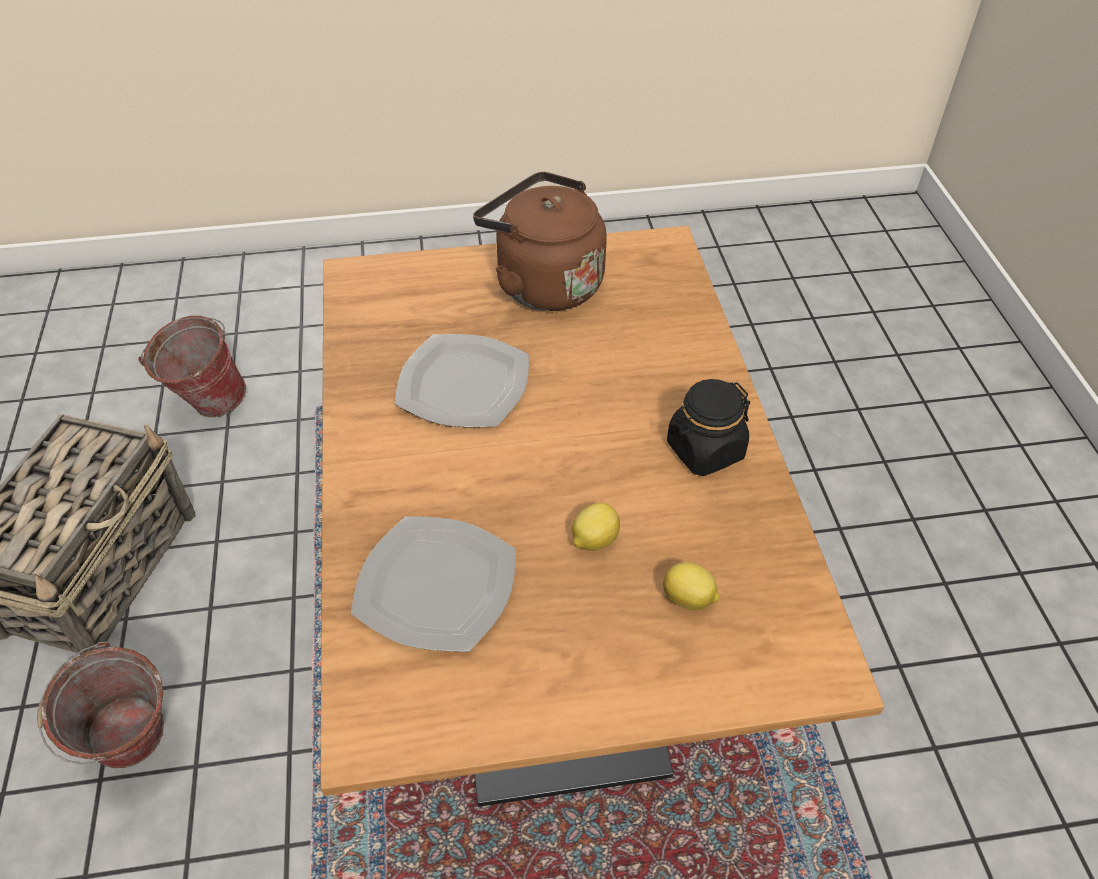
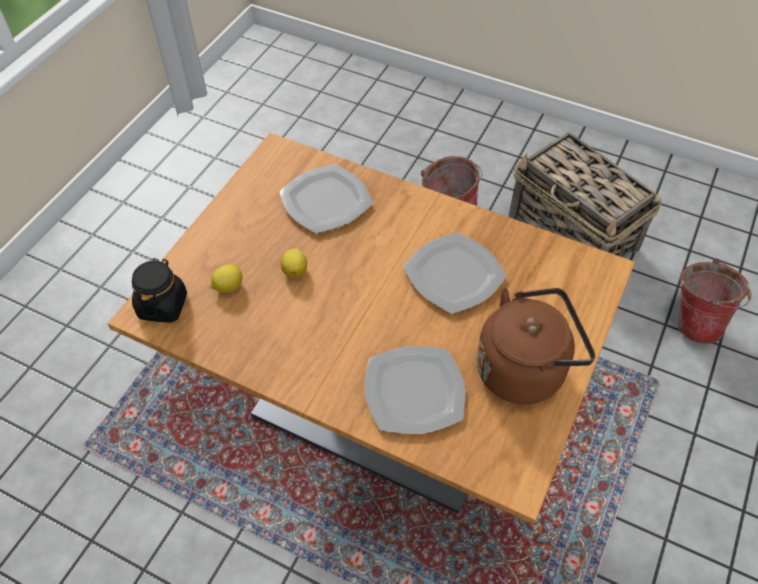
camera: 125 degrees right, 5 degrees up
black jar [667,379,750,476] -> black jar moved to [132,258,187,323]
none -> plate [364,346,465,434]

